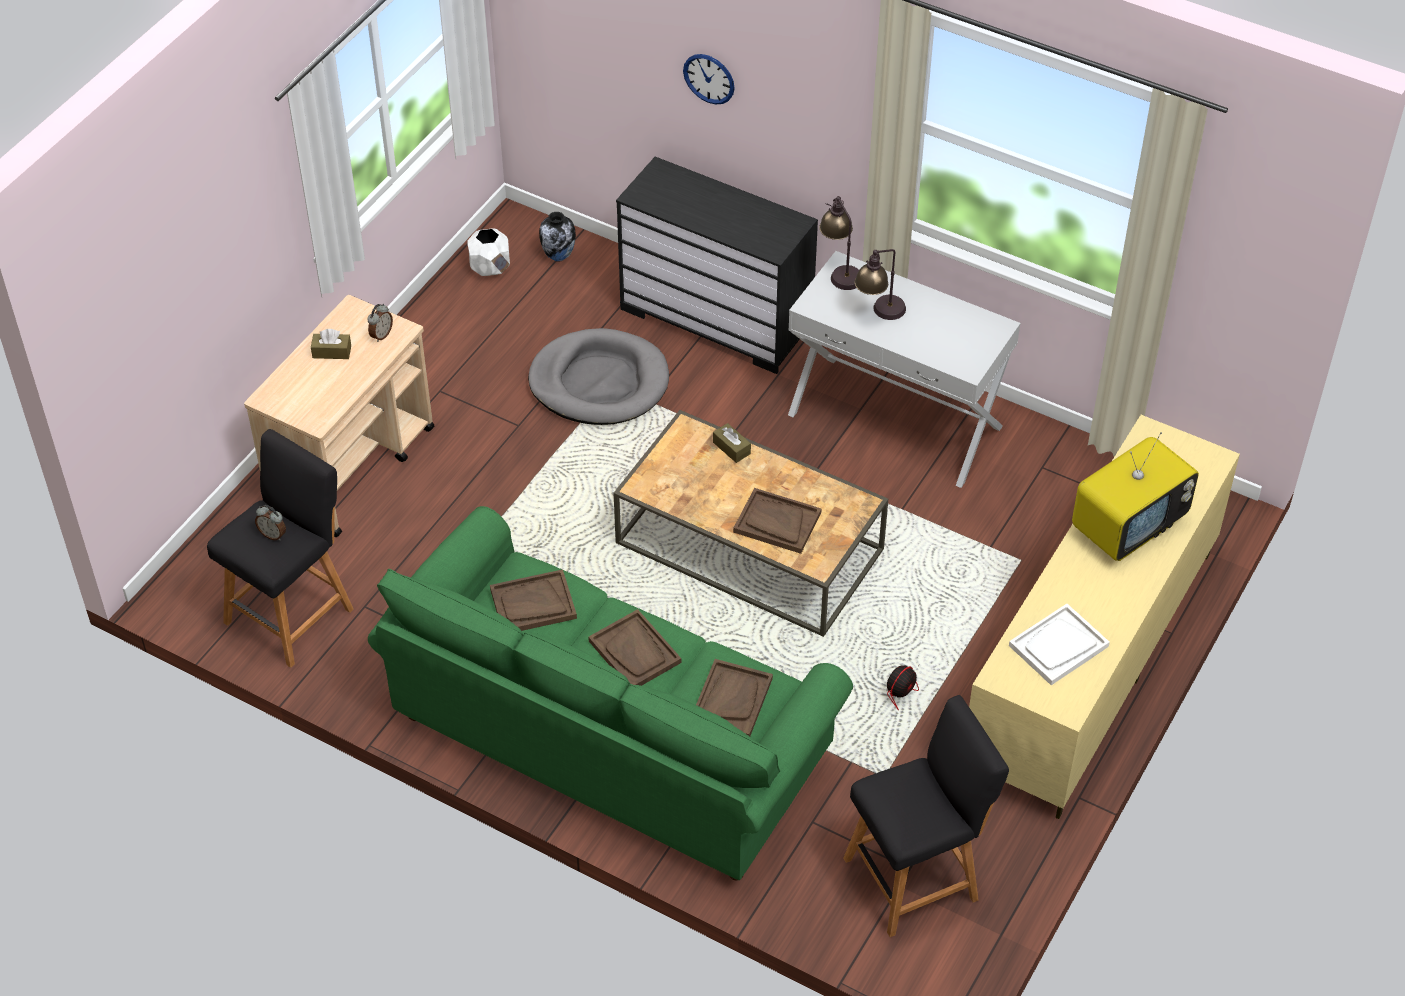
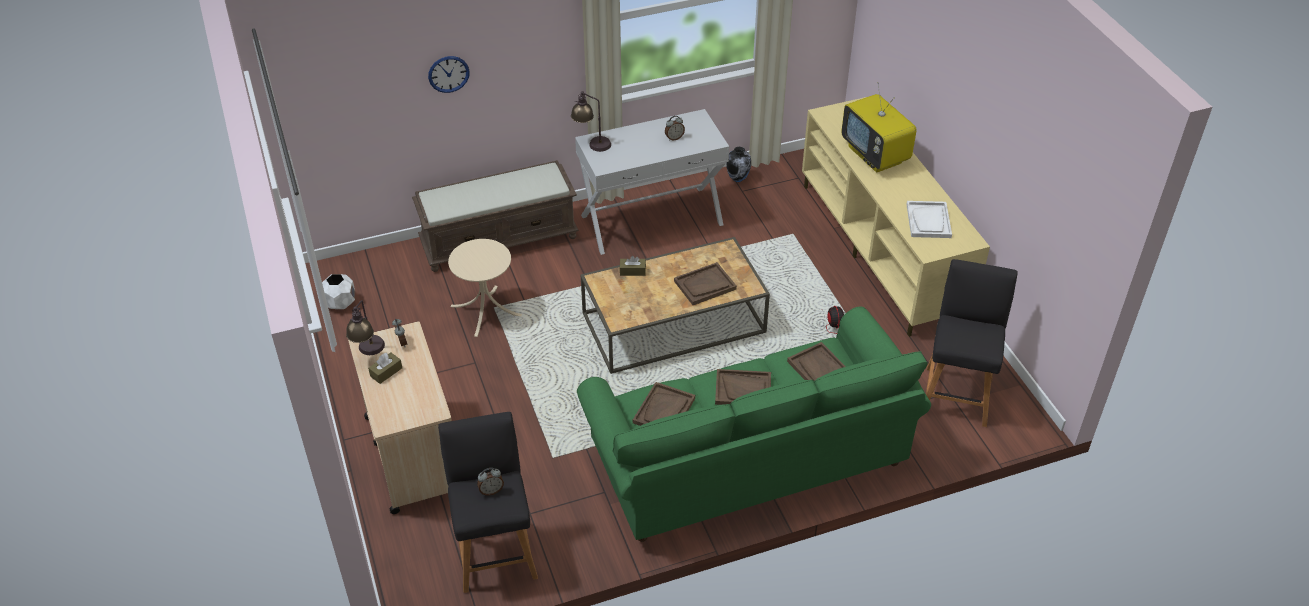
camera: 50 degrees left, 5 degrees down
grey dog bed [528,328,669,425] -> beige side table [448,239,522,337]
vase [539,212,576,262] -> vase moved to [726,147,751,182]
black dresser [616,157,818,374] -> brown bench [412,160,579,272]
table lamp [855,249,906,320] -> table lamp moved to [346,300,385,355]
television [1072,432,1199,561] -> television turned 150 degrees clockwise [841,82,917,172]
none -> alarm clock [665,116,685,141]

